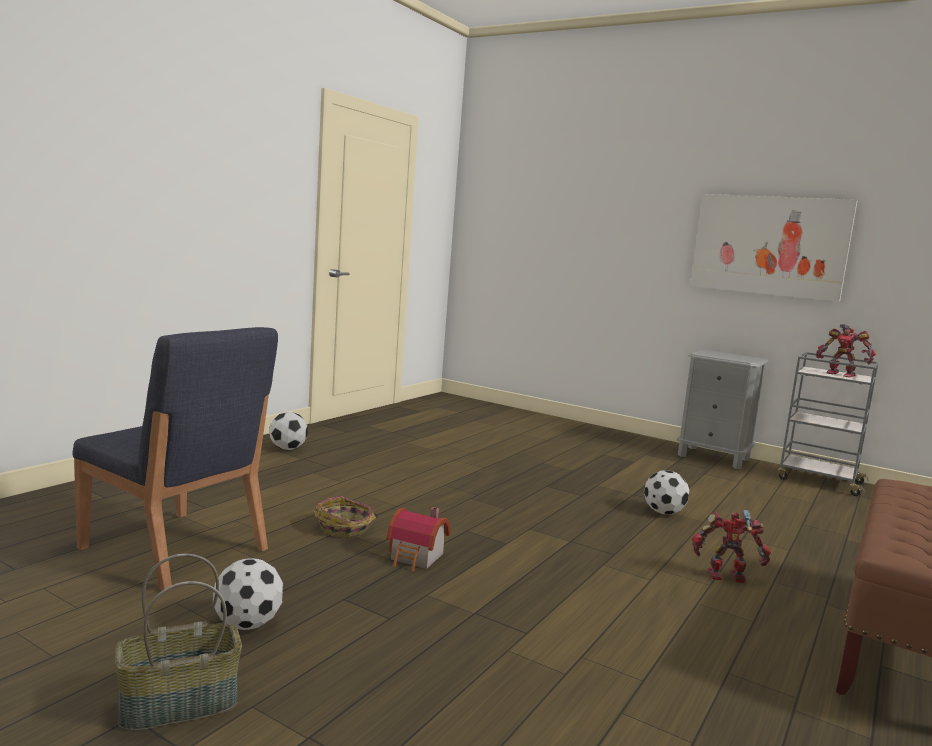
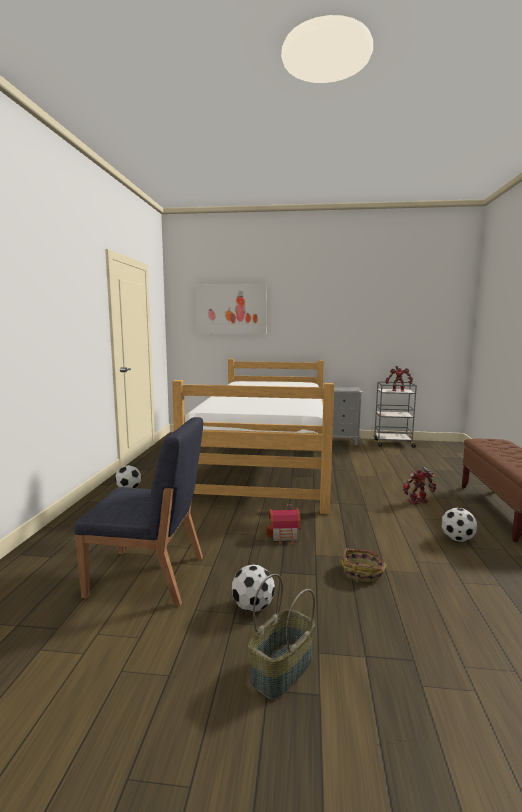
camera: 25 degrees left, 0 degrees up
basket [313,496,379,537] -> basket moved to [341,548,386,582]
football [644,470,689,514] -> football moved to [441,508,477,542]
picture [690,194,858,302] -> picture moved to [195,284,267,334]
none -> bed [172,359,334,514]

